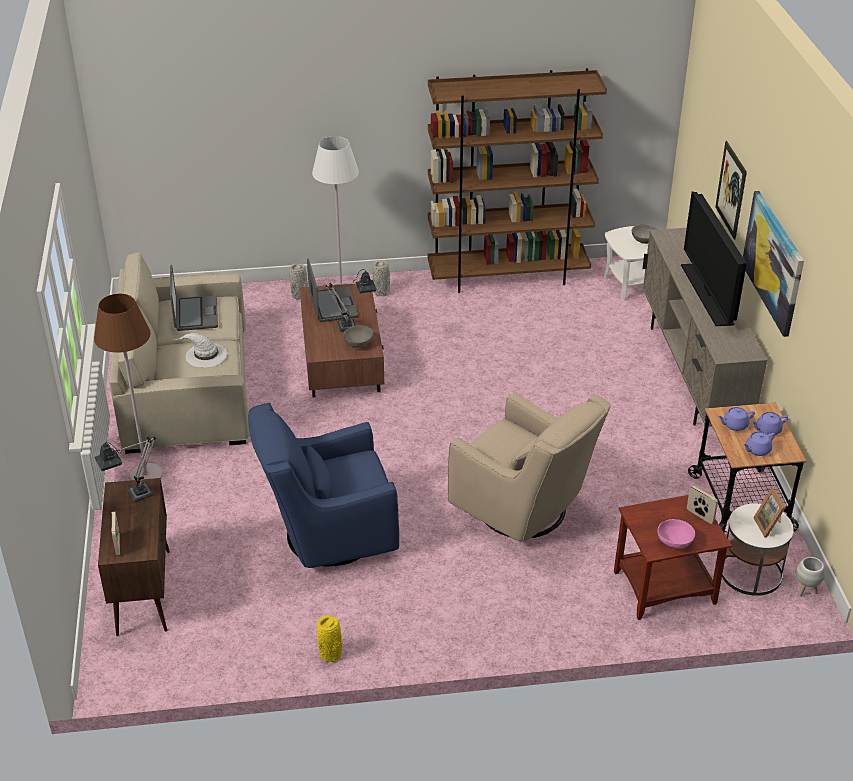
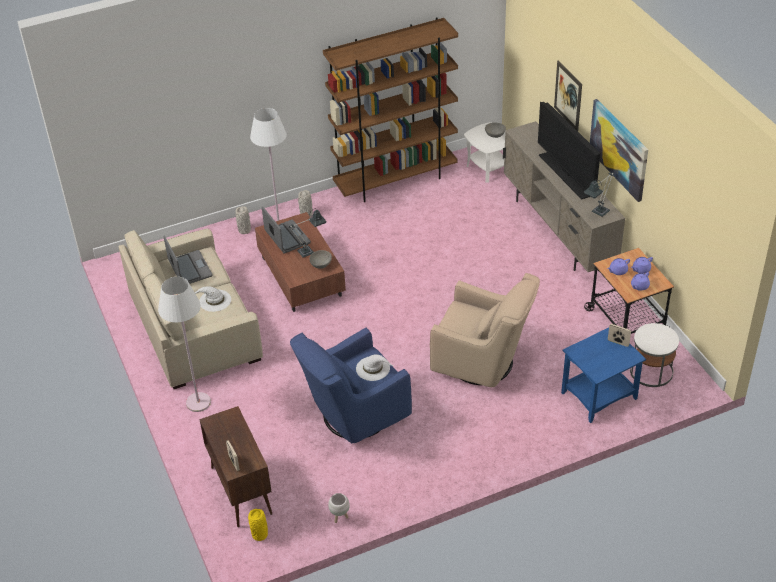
camera: 15 degrees left, 5 degrees up
brown floor lamp [94,294,163,480] -> white floor lamp [158,277,211,412]
table lamp [94,437,156,502] -> table lamp moved to [584,172,614,217]
yellow vase [317,615,342,662] -> yellow vase moved to [248,509,268,541]
brown side table [614,495,732,620] -> blue side table [561,328,646,423]
pink bowl [657,519,695,549] -> none
picture frame [753,488,786,537] -> none
white planter [796,557,825,596] -> white planter moved to [328,493,350,523]
none -> white hat [356,354,394,381]

